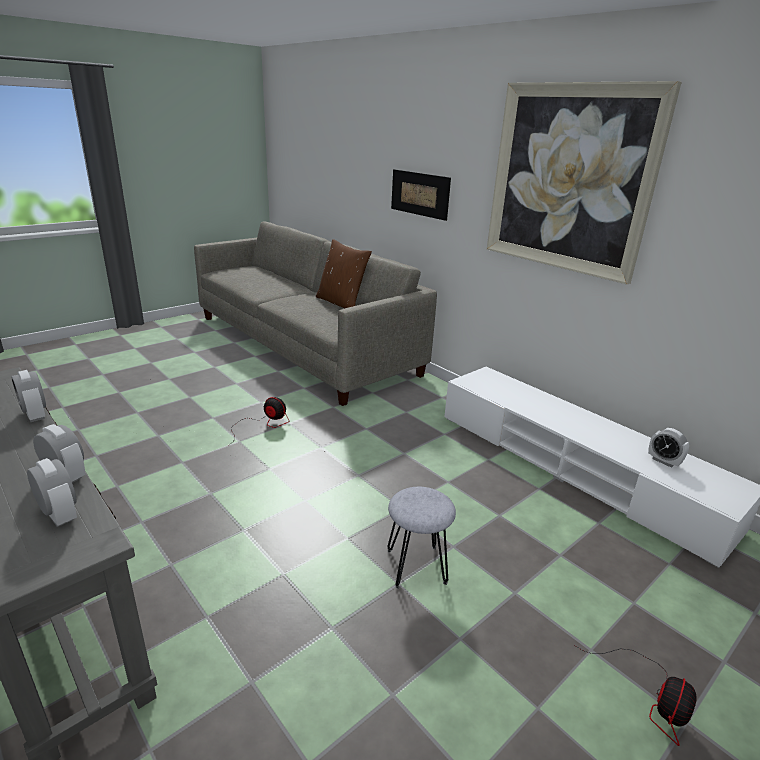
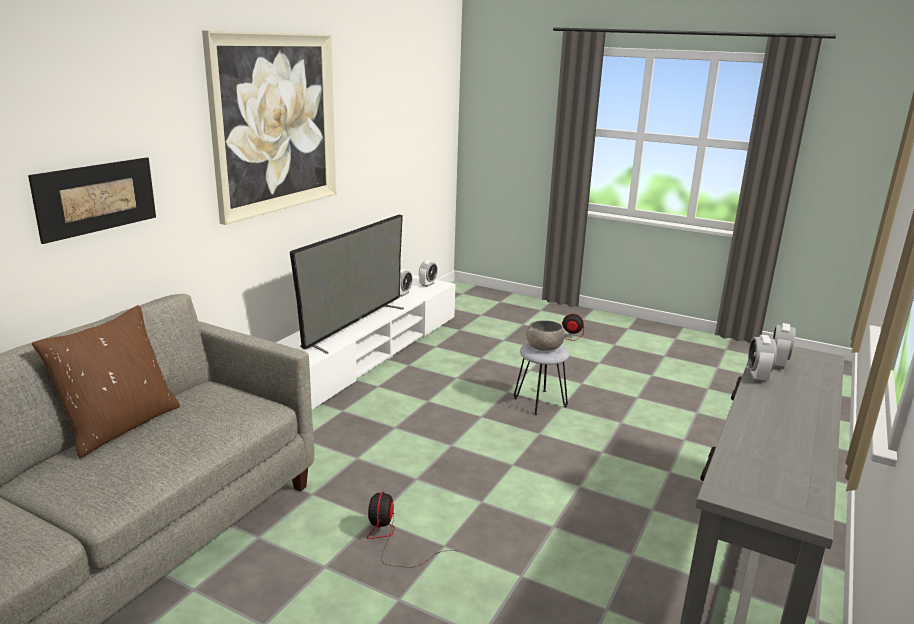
camera: 110 degrees left, 5 degrees down
alarm clock [11,370,46,422] -> alarm clock moved to [419,260,438,287]
none -> television [290,215,404,354]
none -> grey bowl [526,320,566,351]

